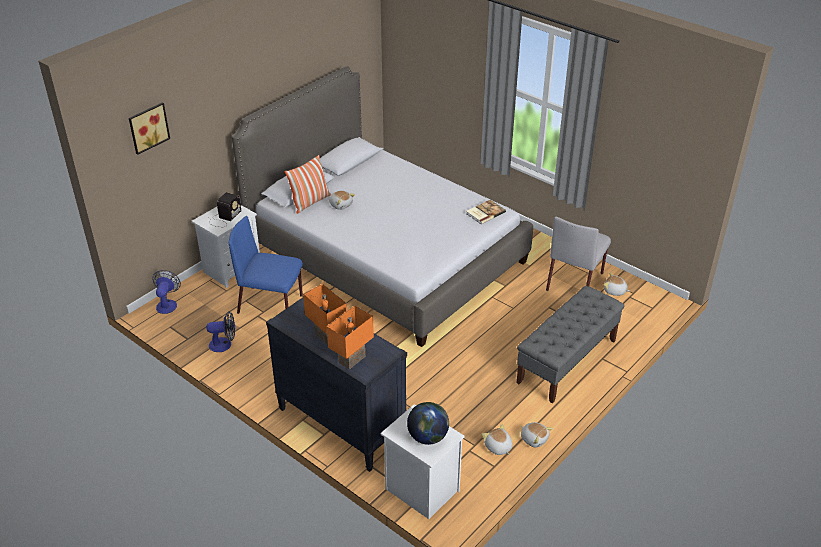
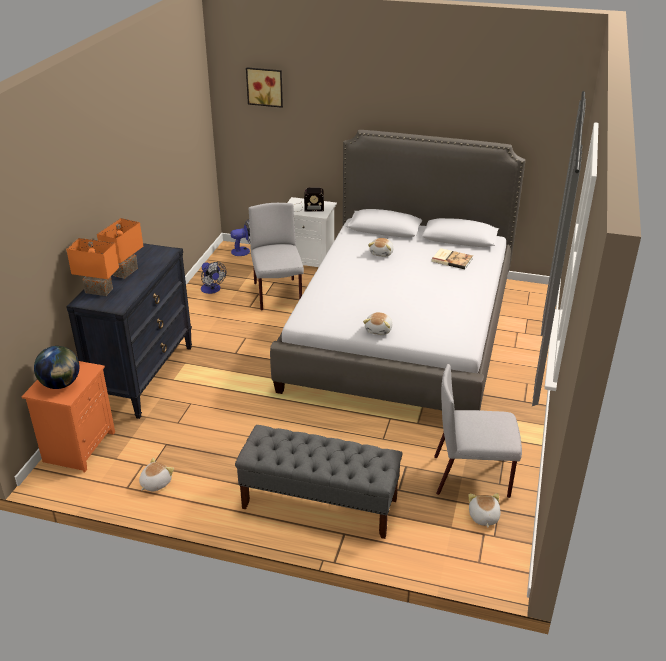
camera: 65 degrees right, 5 degrees down
blue chair [229,216,303,314] -> grey chair [249,203,304,311]
pillow [285,155,331,214] -> none
white nightstand [381,404,465,519] -> orange nightstand [21,361,115,472]
book [466,200,506,224] -> book moved to [431,248,473,269]
plush toy [521,422,553,448] -> plush toy moved to [363,312,392,335]

